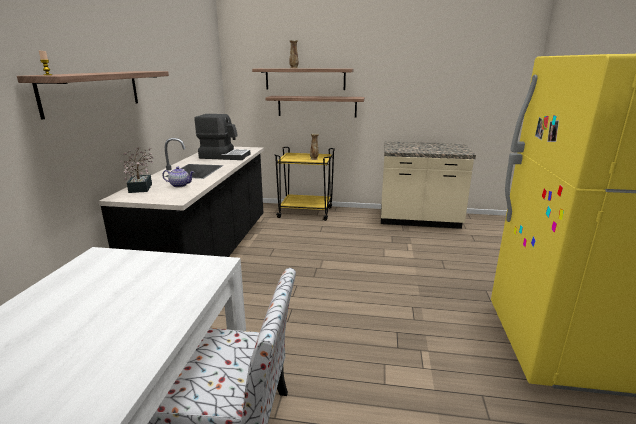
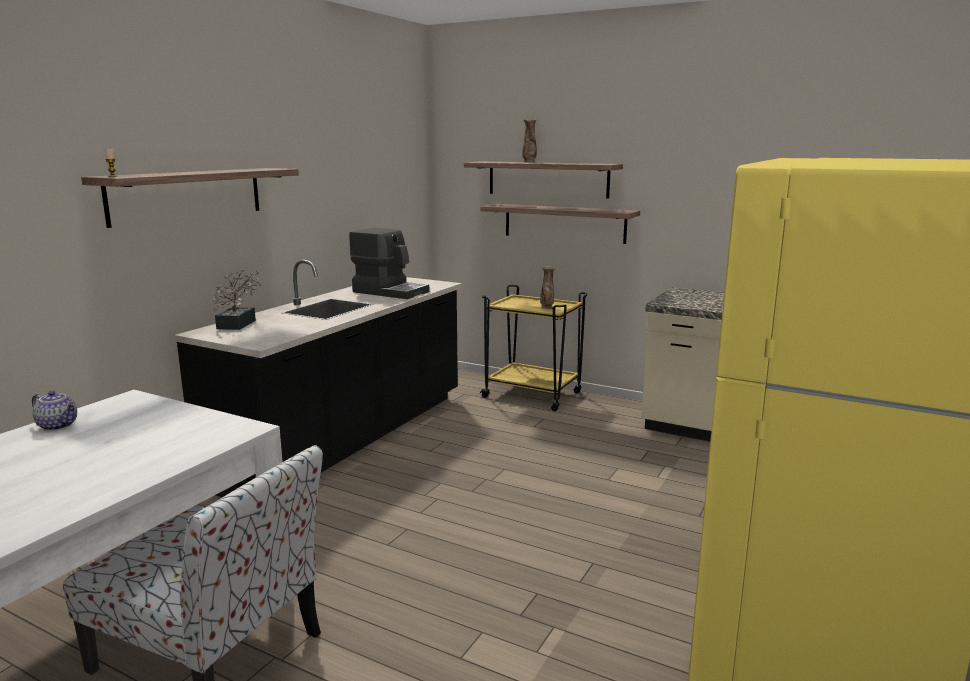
camera: 20 degrees right, 5 degrees down
teapot [162,167,194,187] -> teapot moved to [32,391,77,431]

